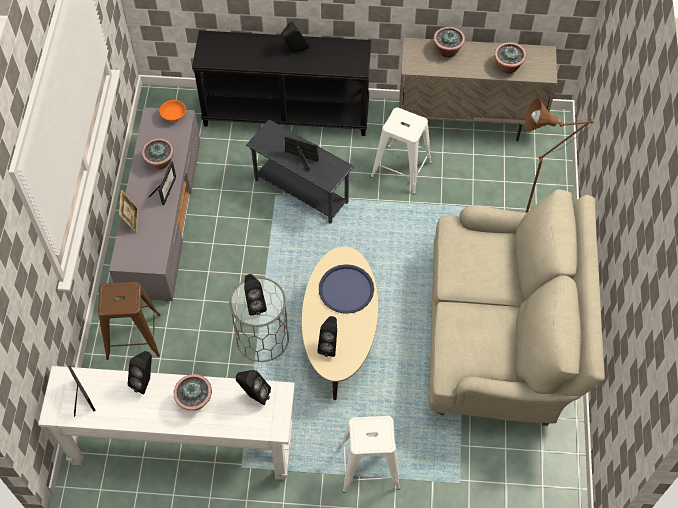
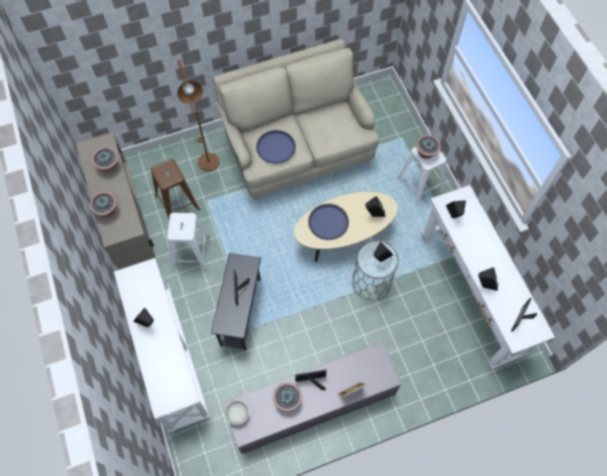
camera: 115 degrees left, 5 degrees up
brown stool [98,282,161,360] -> brown stool moved to [151,159,200,219]
orange bowl [159,100,186,121] -> white bowl [225,400,249,425]
potted plant [174,374,212,410] -> potted plant moved to [416,135,441,159]
black console table [192,30,371,136] -> white console table [114,258,210,433]
none -> blue tray [256,130,296,164]

